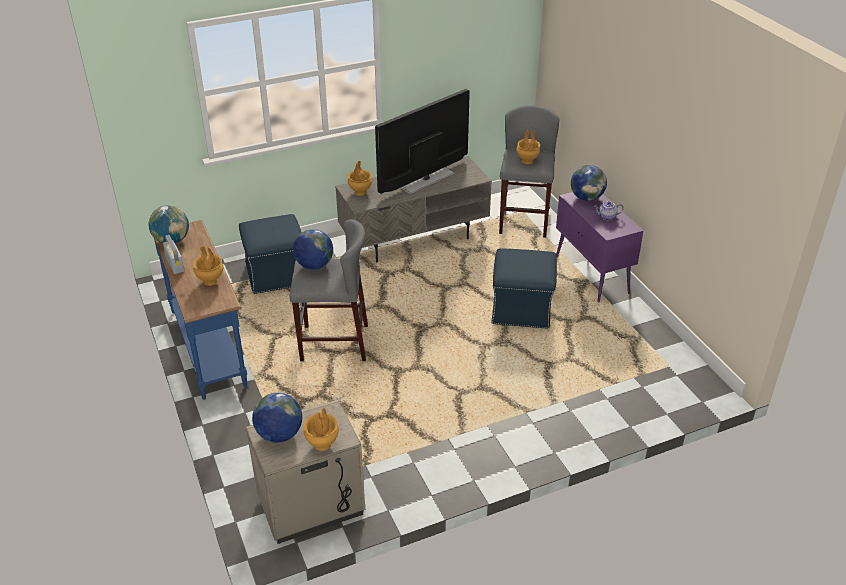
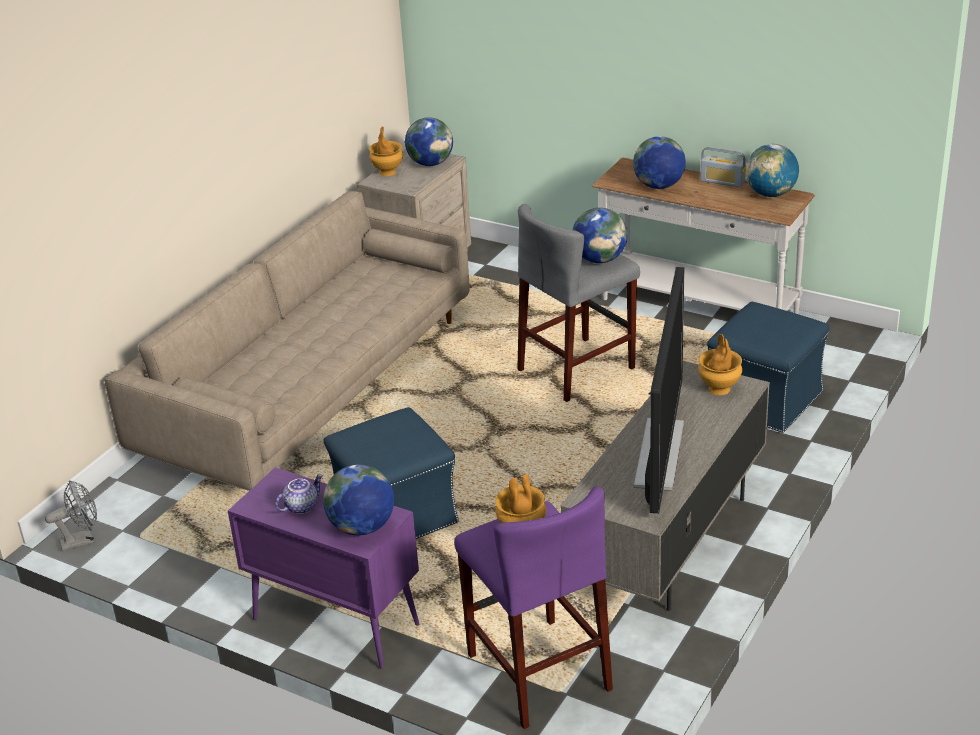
camera: 145 degrees right, 5 degrees down
blue console table [154,220,247,400] -> white console table [591,158,815,314]
brown vase [193,246,223,286] -> globe [633,136,686,189]
grey stool [499,105,560,238] -> purple stool [454,486,613,729]
none -> grey fan [45,480,97,552]
none -> beige sofa [105,191,470,491]

